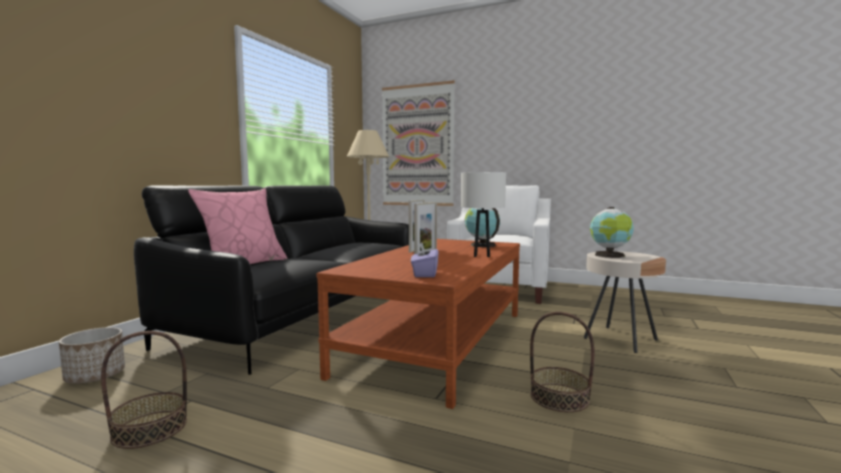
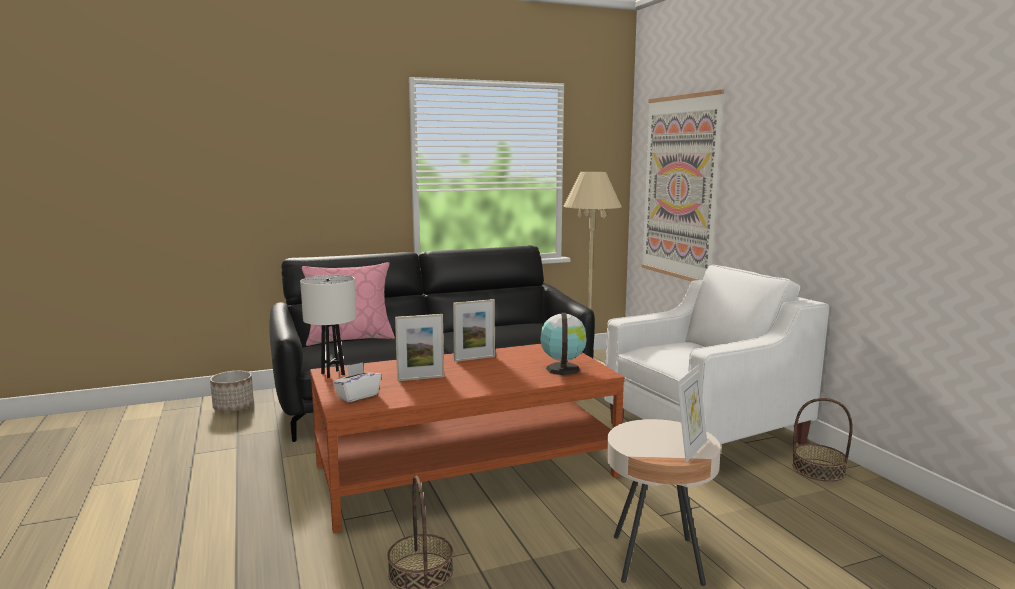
camera: 45 degrees right, 5 degrees up
basket [101,331,187,449] -> basket moved to [792,398,853,482]
purple tissue box [411,242,438,277] -> white tissue box [333,362,381,402]
white table lamp [461,172,506,257] -> white table lamp moved to [300,275,356,378]
globe [590,207,634,258] -> none
none -> picture frame [677,365,707,463]

